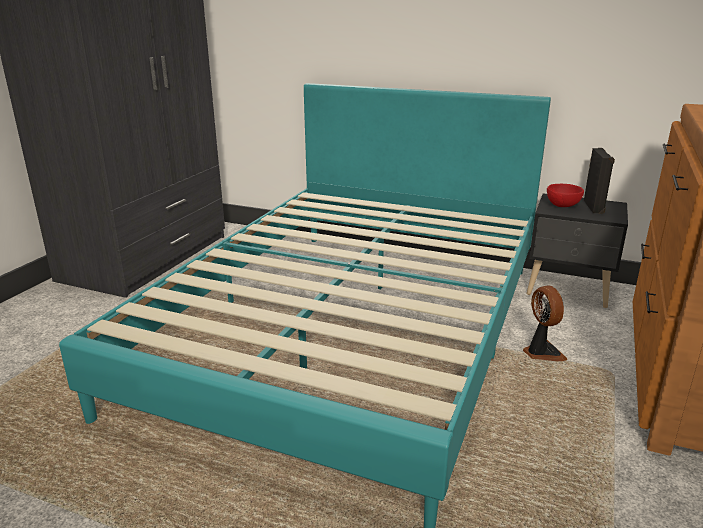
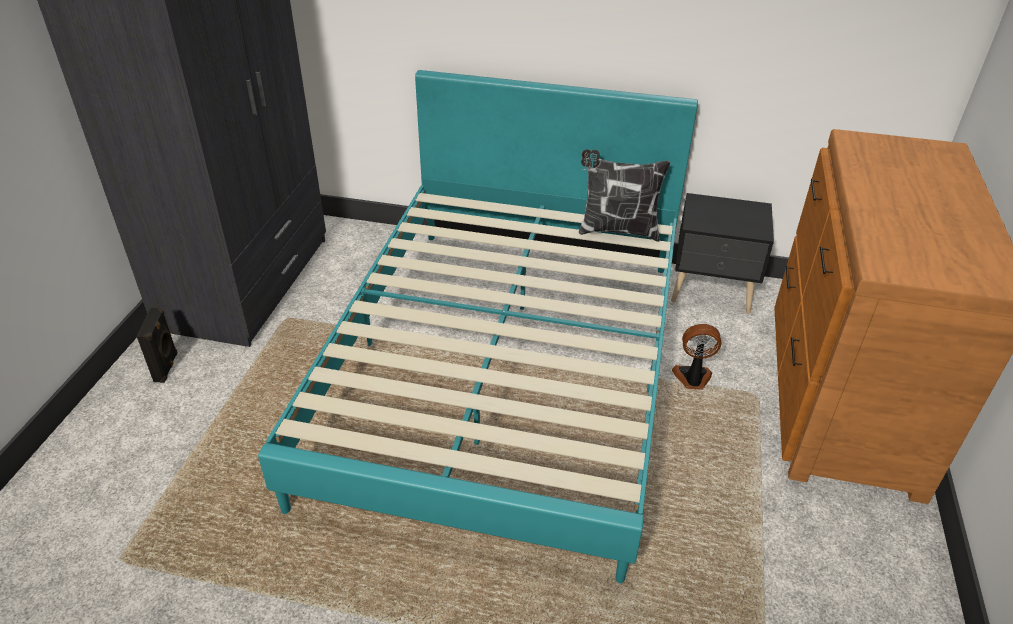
camera: 10 degrees left, 15 degrees up
fan [523,286,567,361] -> fan turned 60 degrees counterclockwise [672,324,721,390]
red bowl [547,184,584,207] -> none
black speaker [584,148,615,214] -> black speaker moved to [137,307,178,383]
none -> pillow [579,149,670,242]

